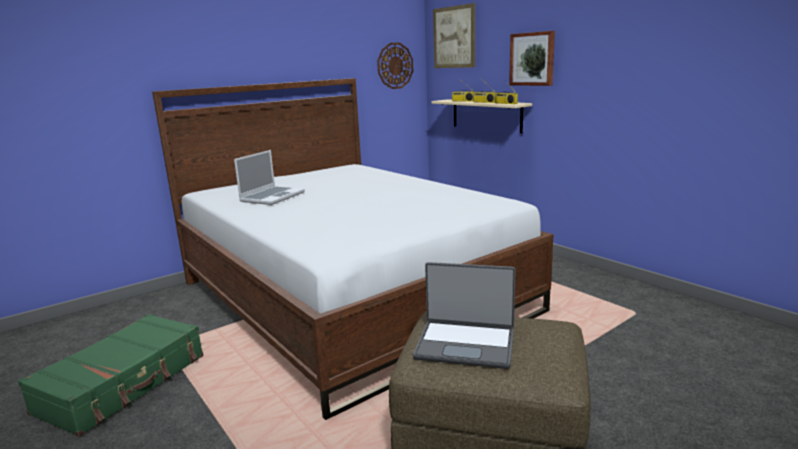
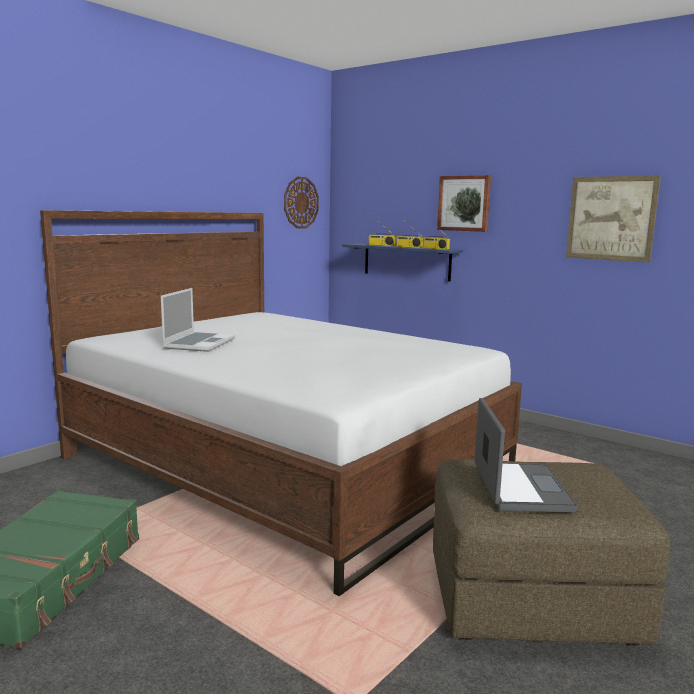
camera: 15 degrees left, 5 degrees down
laptop [413,262,515,369] -> laptop turned 90 degrees counterclockwise [475,398,578,513]
beige shelf [431,99,532,133] -> blue shelf [342,243,463,281]
picture [433,3,475,68] -> picture moved to [566,175,661,263]

